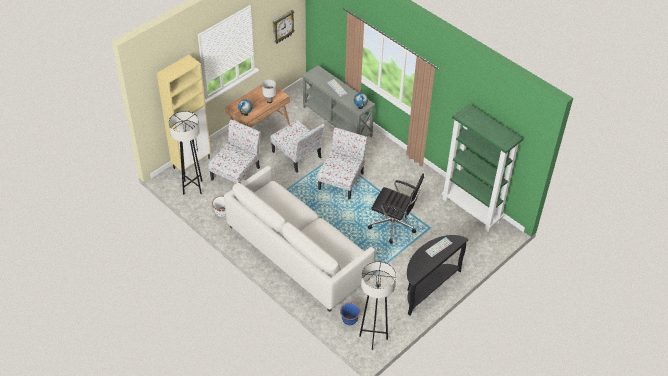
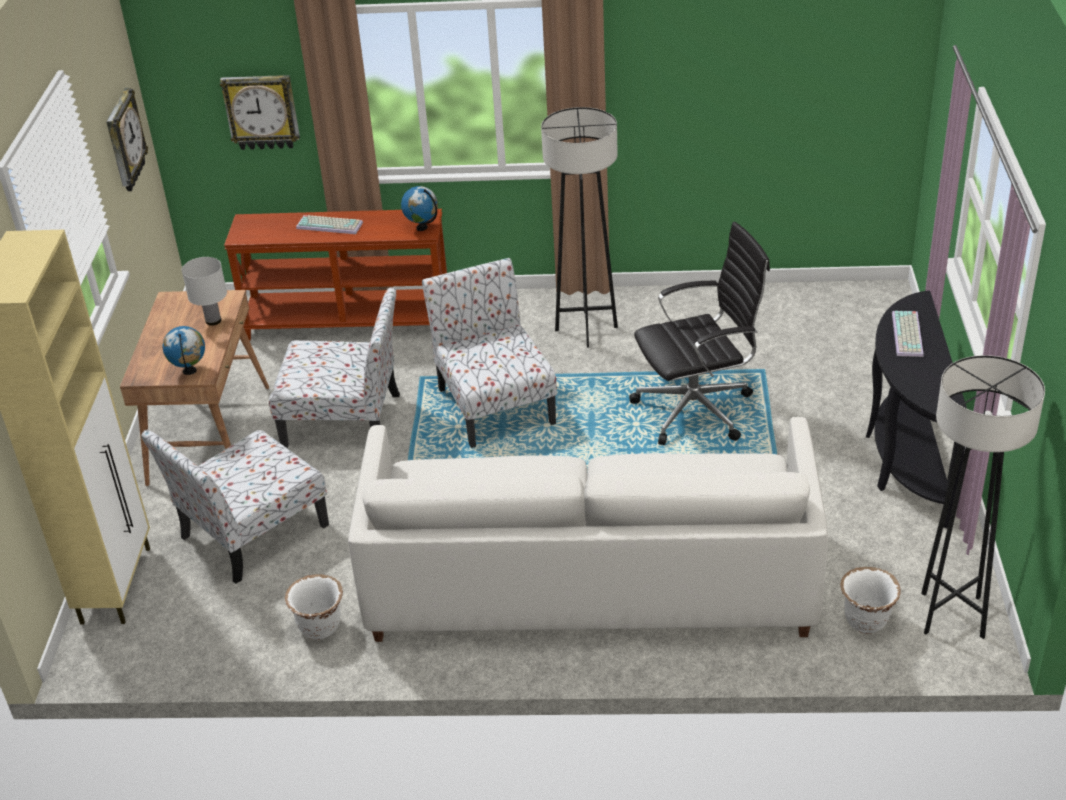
camera: 40 degrees left, 10 degrees down
grey floor lamp [168,111,202,195] -> grey floor lamp moved to [541,107,618,347]
chair [208,120,261,183] -> chair turned 120 degrees counterclockwise [141,429,329,584]
grey console table [302,65,375,137] -> brown console table [224,209,447,341]
blue planter [340,302,361,325] -> white planter [840,567,901,634]
green bookcase [442,104,523,232] -> none
none -> wall clock [220,75,300,150]

